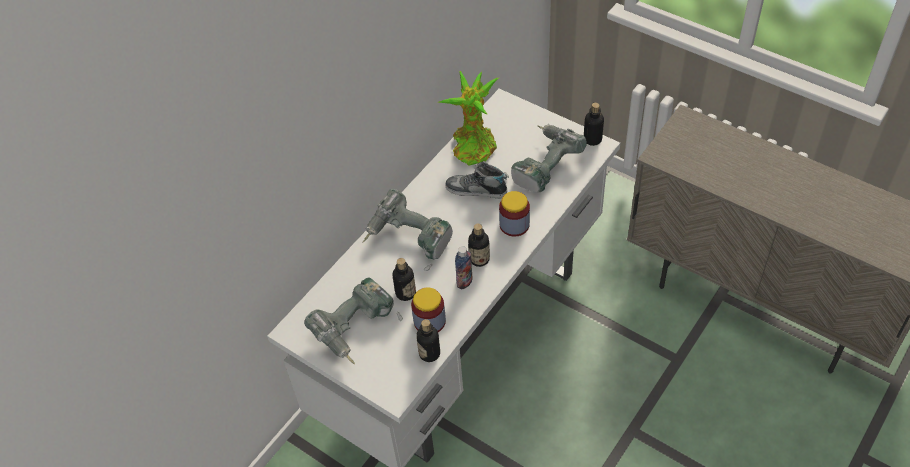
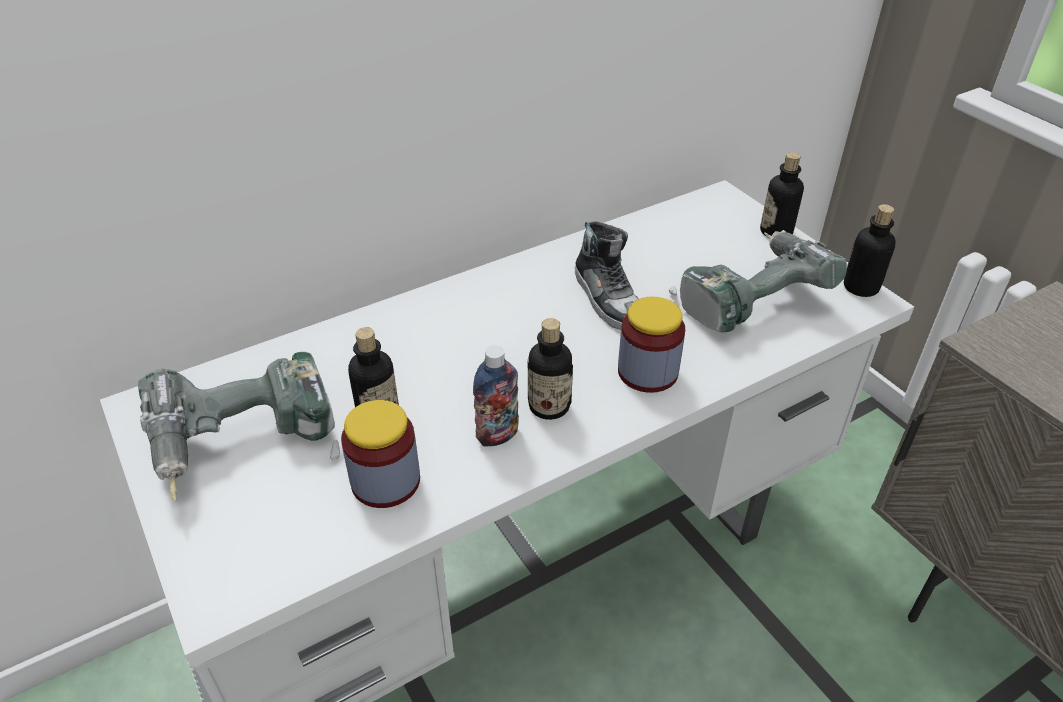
camera: 20 degrees right, 10 degrees down
power drill [363,189,453,271] -> none
bottle [416,319,440,362] -> bottle moved to [760,152,804,236]
potted plant [437,71,499,165] -> none
shoe [445,162,507,199] -> shoe turned 150 degrees counterclockwise [575,221,639,330]

